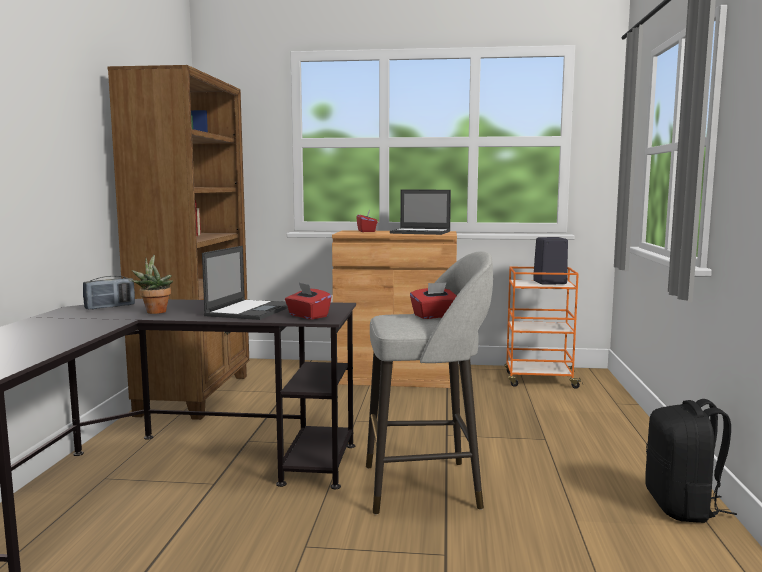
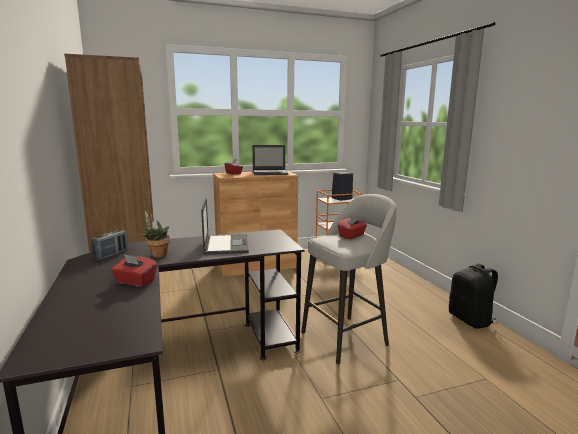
camera: 25 degrees left, 5 degrees up
red tissue box [285,283,332,320] -> red tissue box moved to [111,254,157,287]

